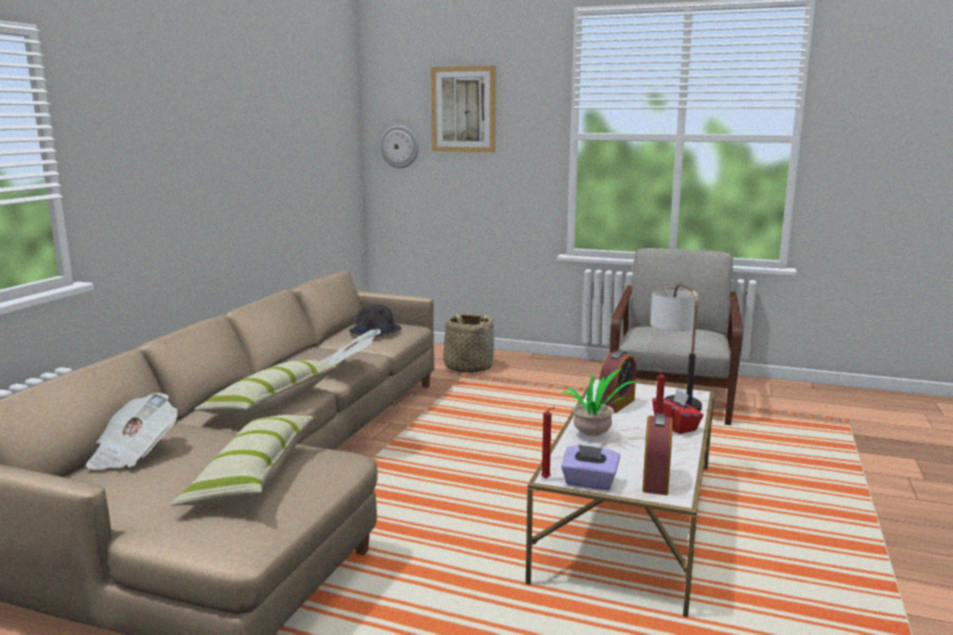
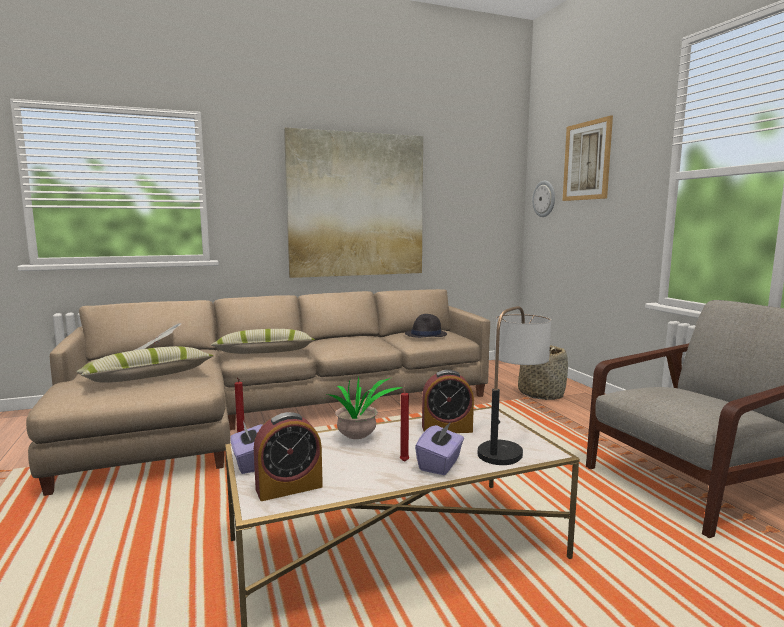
camera: 50 degrees right, 5 degrees down
newspaper [320,329,381,365] -> none
red tissue box [652,389,703,434] -> purple tissue box [415,422,464,475]
none -> picture [284,128,423,278]

